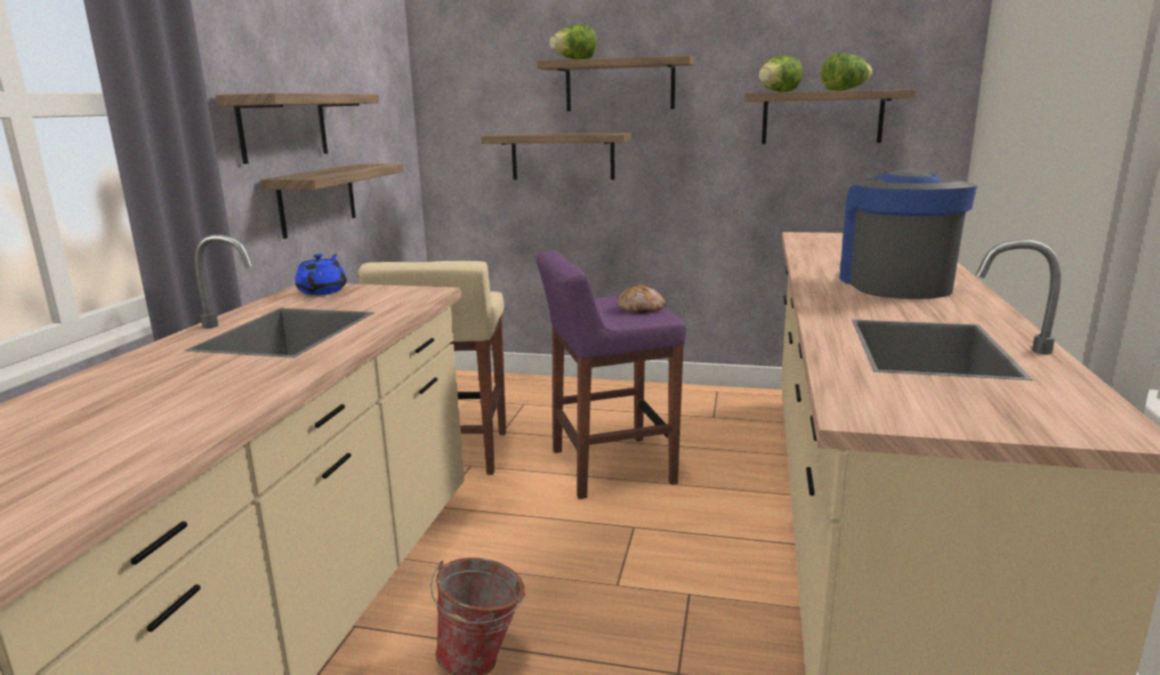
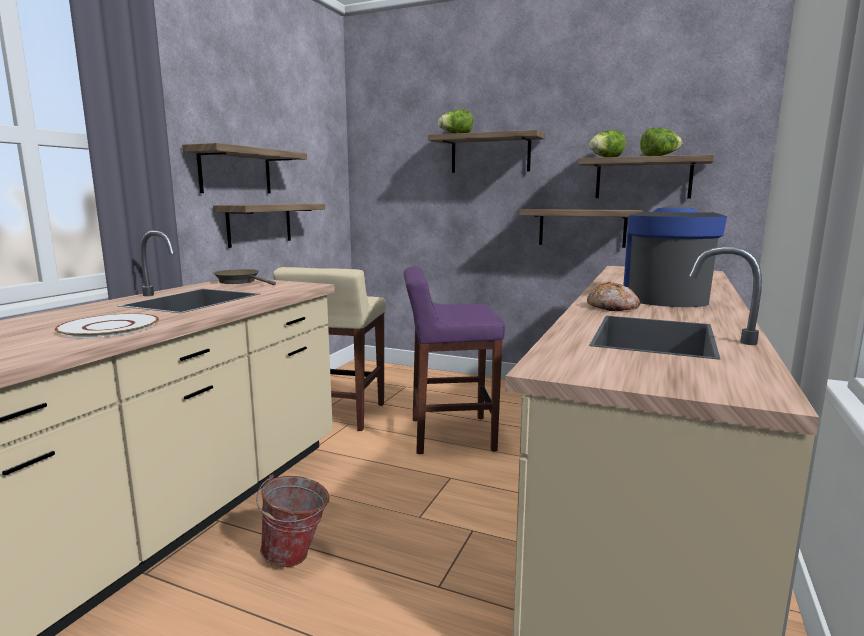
camera: 10 degrees right, 5 degrees down
blue teapot [295,254,347,295] -> brown frying pan [213,269,276,285]
shelf [481,132,631,180] -> shelf moved to [519,209,644,248]
bread [617,284,666,314] -> bread moved to [587,281,640,311]
none -> white plate [55,313,159,338]

